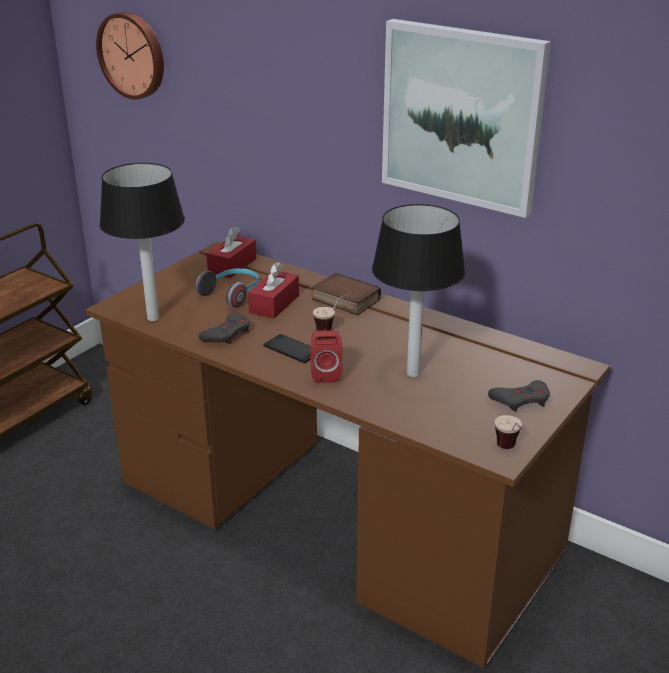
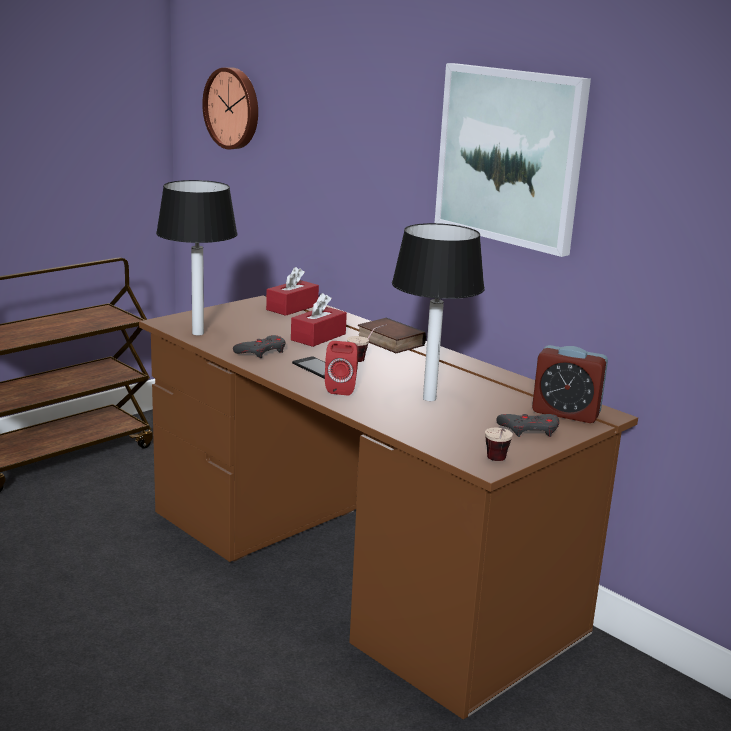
camera: 10 degrees right, 10 degrees down
headphones [196,268,259,308] -> none
none -> alarm clock [532,345,608,423]

